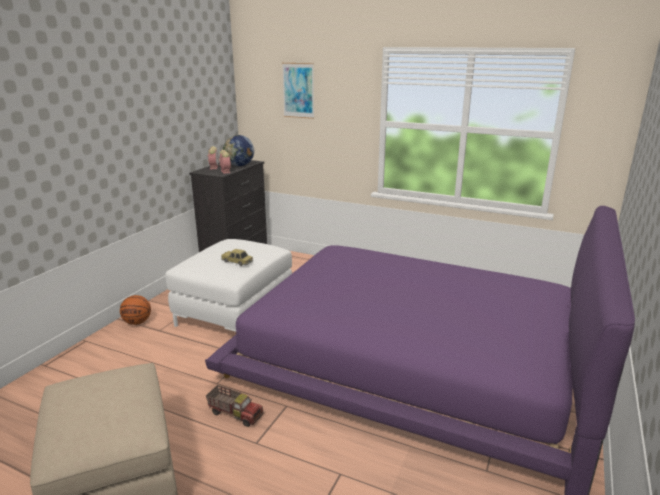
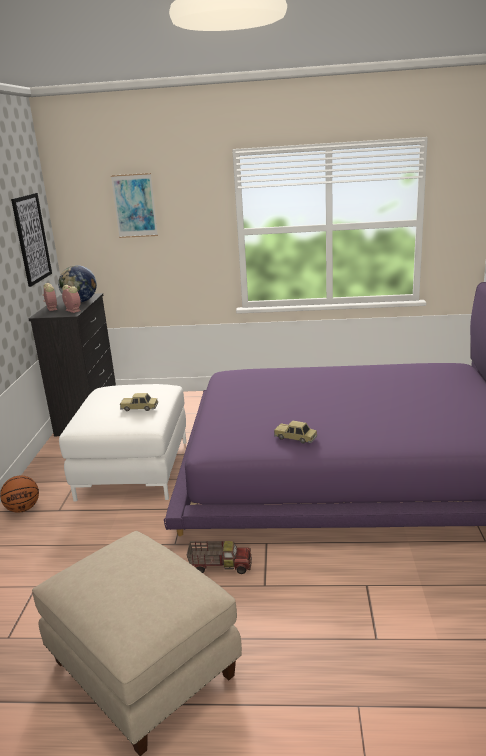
camera: 20 degrees left, 0 degrees up
none -> picture [11,193,52,287]
none -> toy car [274,421,317,444]

